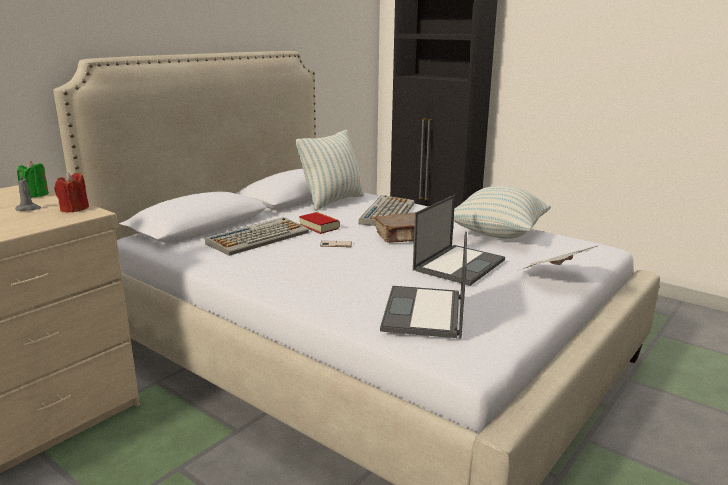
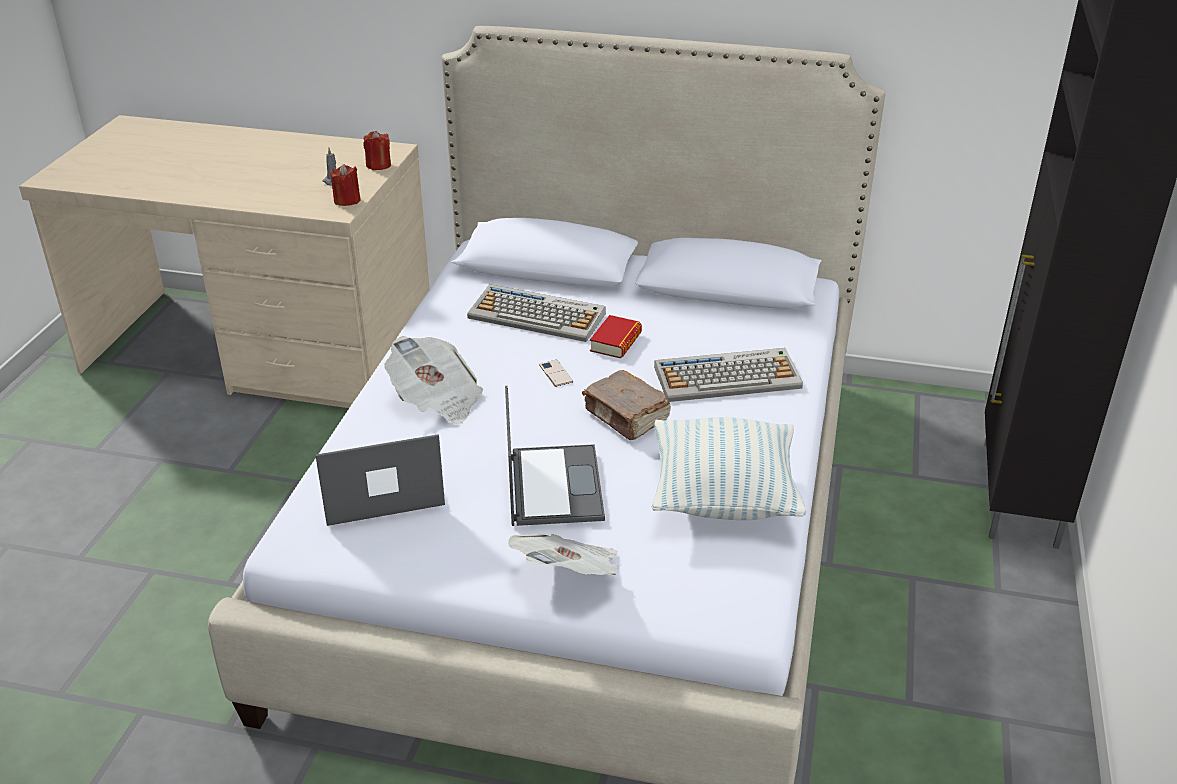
camera: 65 degrees right, 15 degrees up
green candle [17,161,49,197] -> red candle [364,131,391,170]
pillow [296,130,364,211] -> none
laptop [413,195,505,286] -> laptop turned 105 degrees counterclockwise [505,386,605,526]
none -> newspaper [384,336,483,424]

